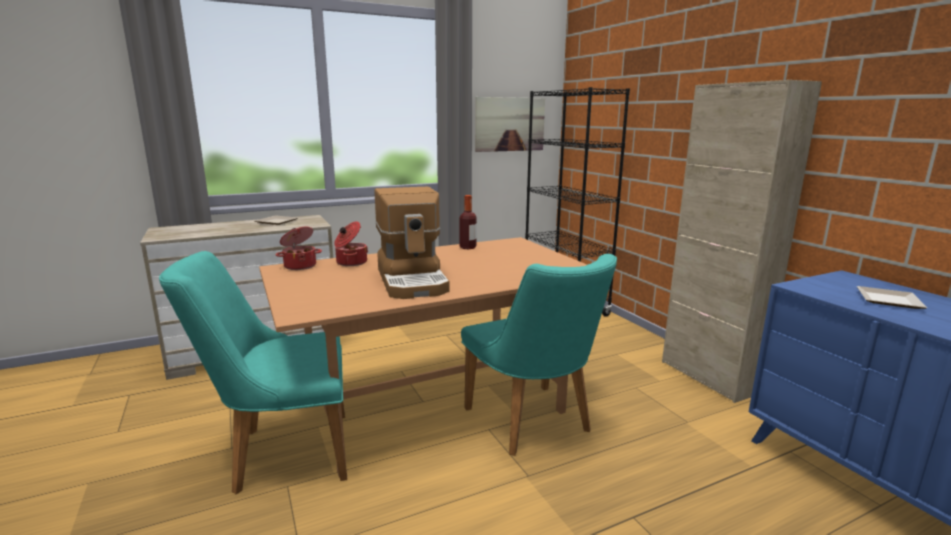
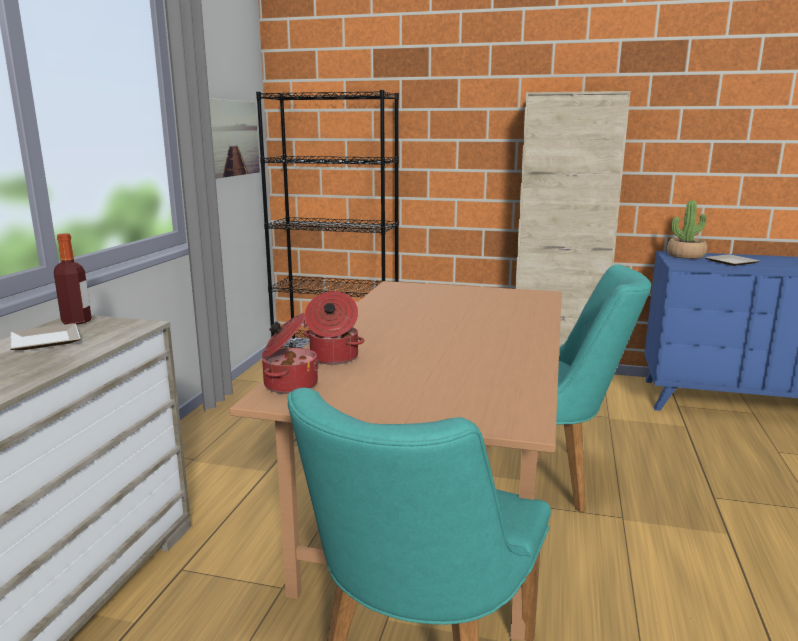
camera: 50 degrees left, 0 degrees up
coffee machine [374,187,450,299] -> none
bottle [459,195,477,249] -> bottle moved to [53,233,92,325]
none -> potted plant [667,200,707,259]

